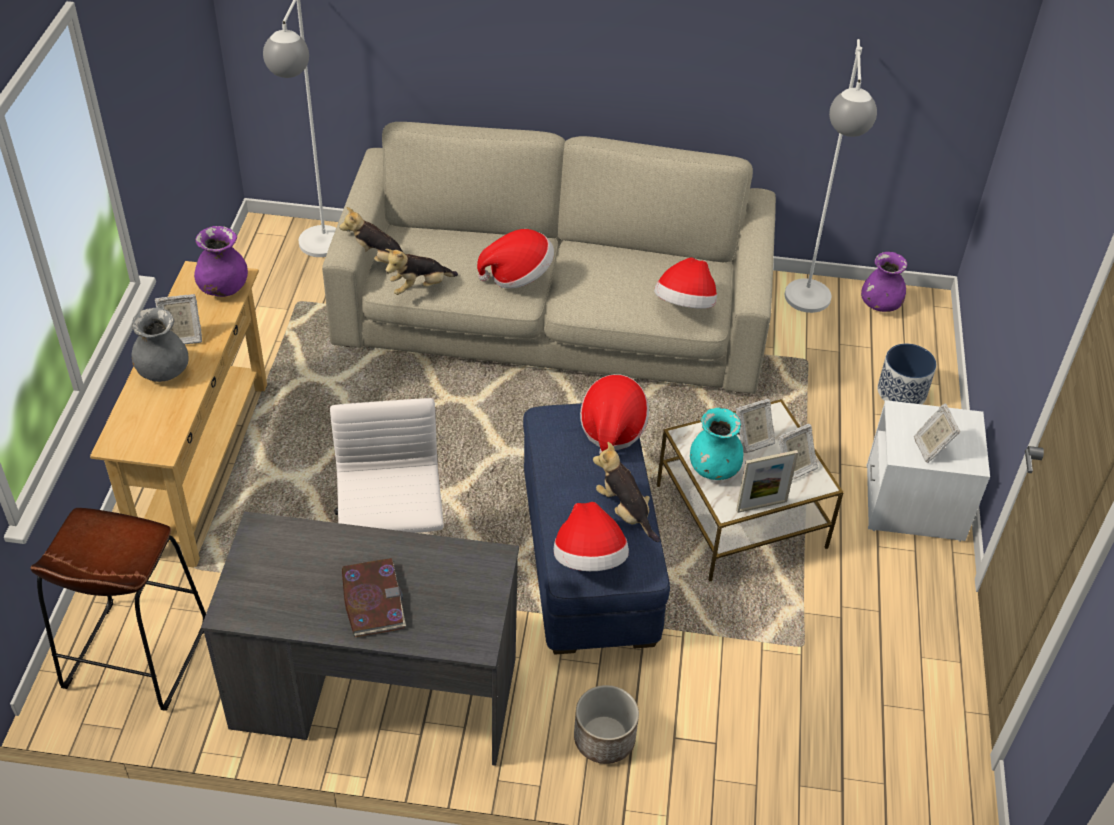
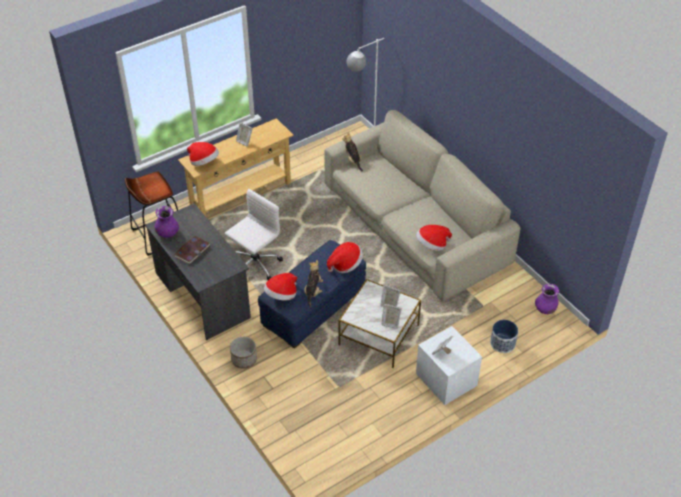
camera: 50 degrees right, 0 degrees up
grey vase [131,308,188,382] -> none
purple vase [194,226,248,297] -> purple vase moved to [155,206,179,238]
plush toy [385,249,458,295] -> none
hat [477,229,554,288] -> hat moved to [187,142,219,166]
turquoise vase [690,408,743,480] -> none
picture frame [736,450,798,513] -> none
white floor lamp [785,39,877,313] -> none

